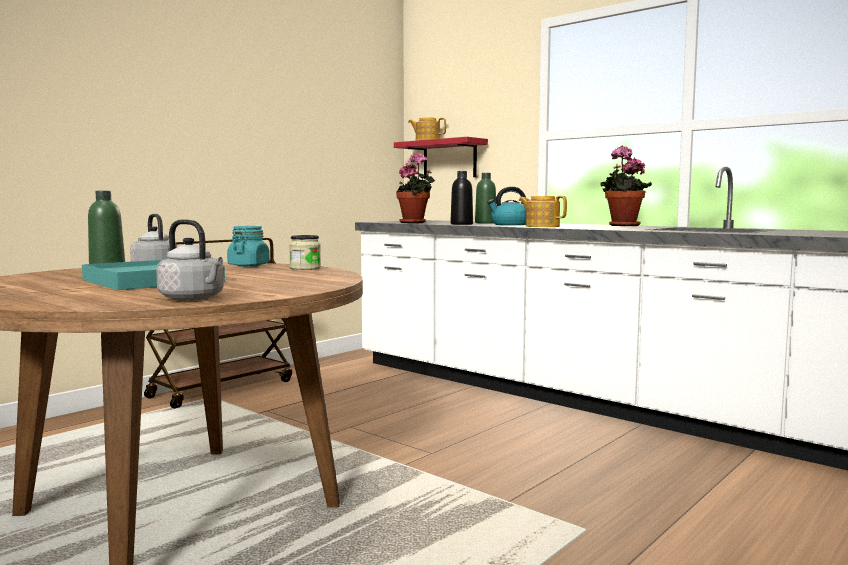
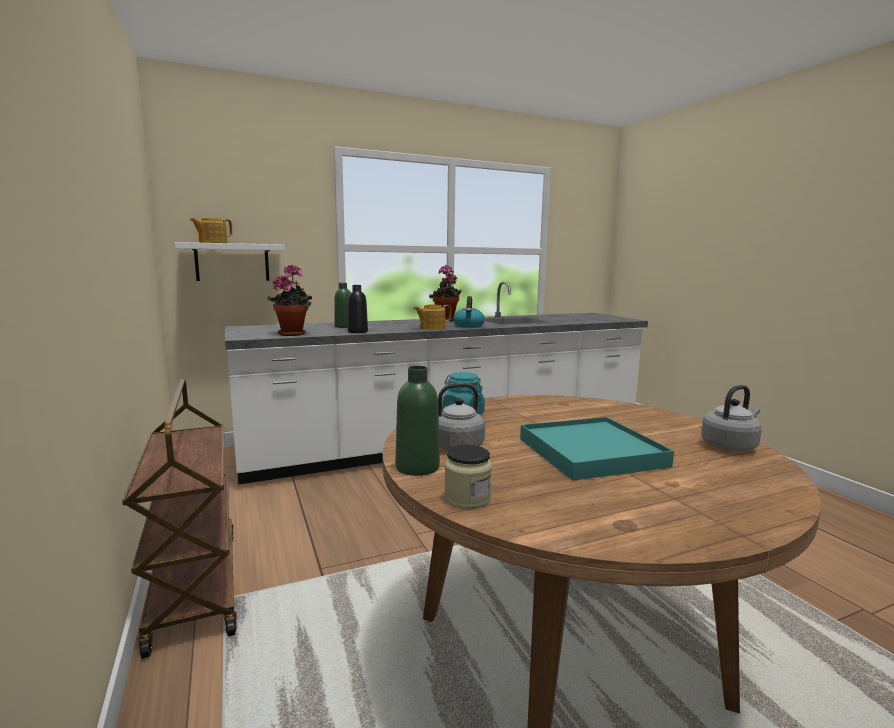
camera: 65 degrees left, 5 degrees up
jar [289,235,321,270] -> jar moved to [444,445,492,509]
red shelf [394,137,488,179] -> white shelf [174,242,285,281]
kettle [487,187,526,225] -> kettle moved to [454,296,485,328]

